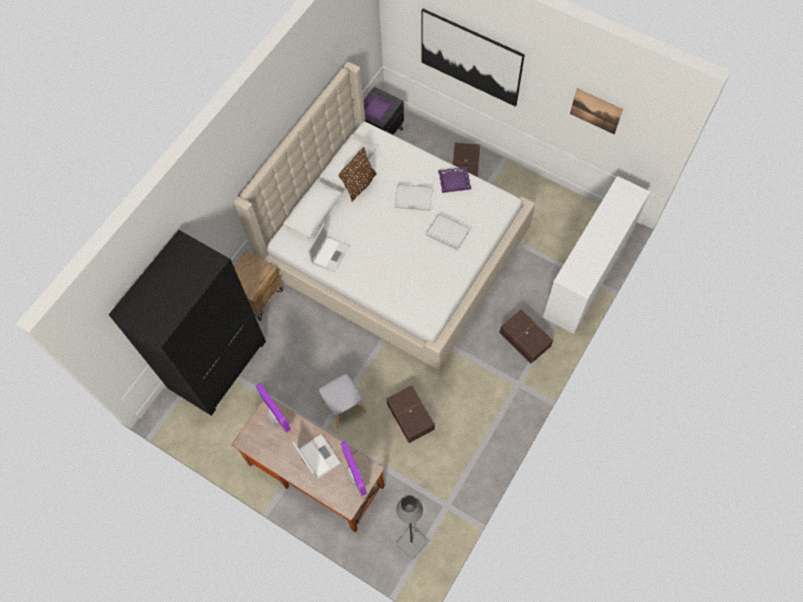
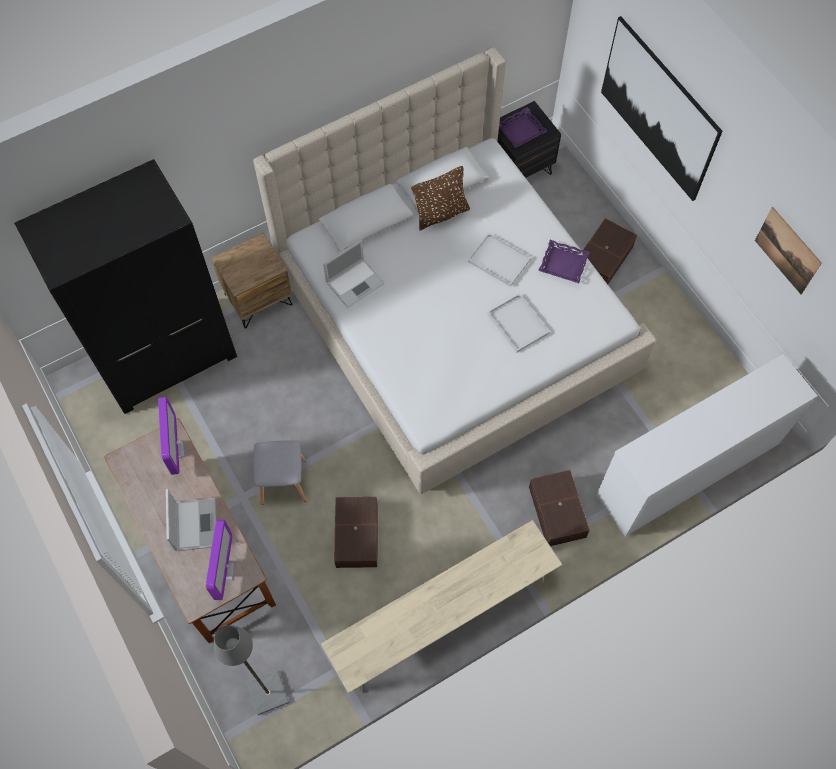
camera: 25 degrees right, 0 degrees up
none -> beige bench [321,520,562,693]

